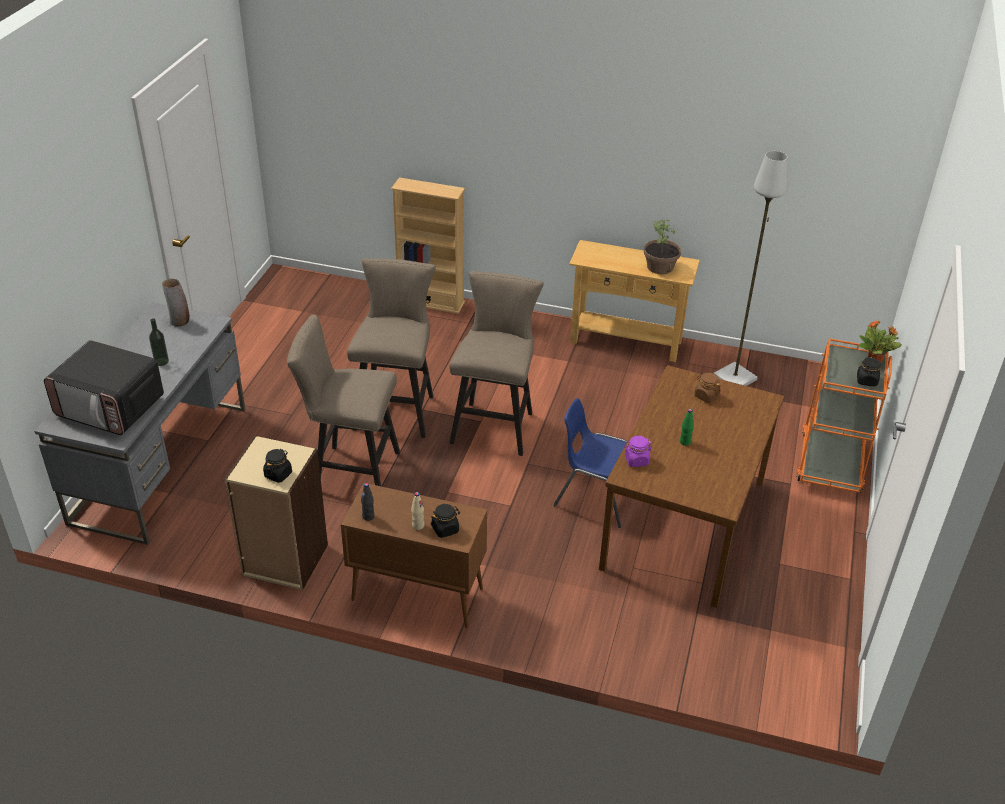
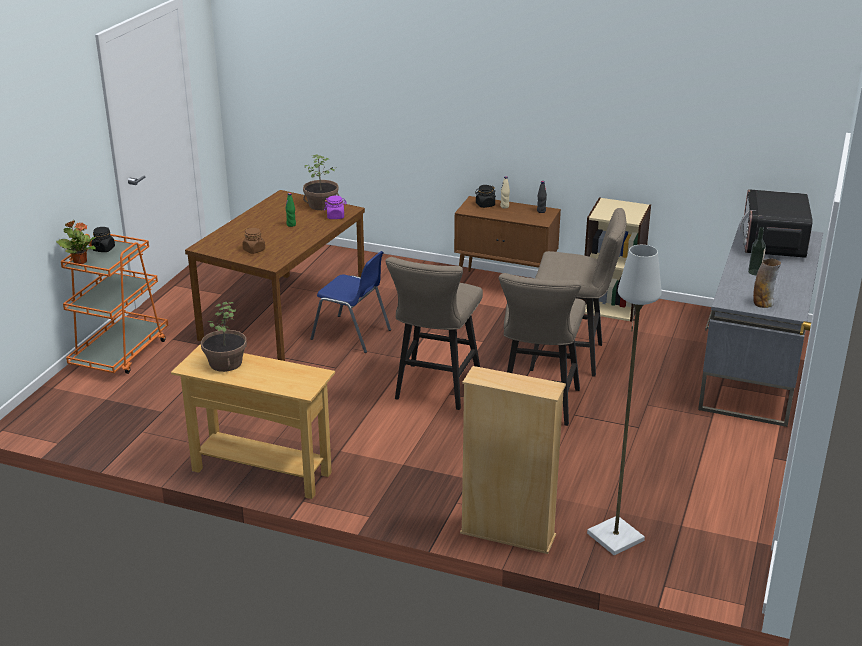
camera: 175 degrees left, 10 degrees down
microwave [44,340,164,435] -> microwave turned 105 degrees counterclockwise [740,189,813,258]
black jar [263,449,292,483] -> none
grey floor lamp [713,151,788,386] -> grey floor lamp moved to [587,245,662,555]
none -> potted plant [303,154,339,210]

